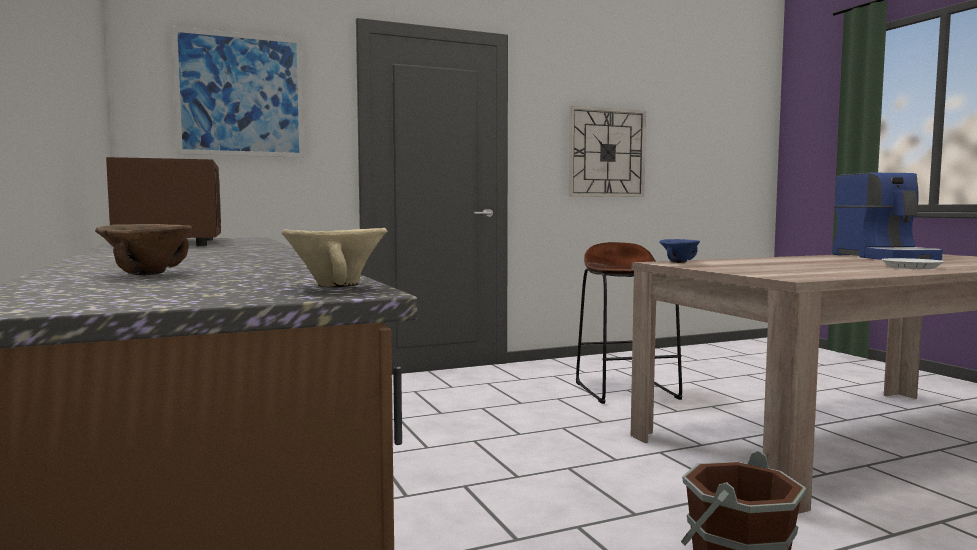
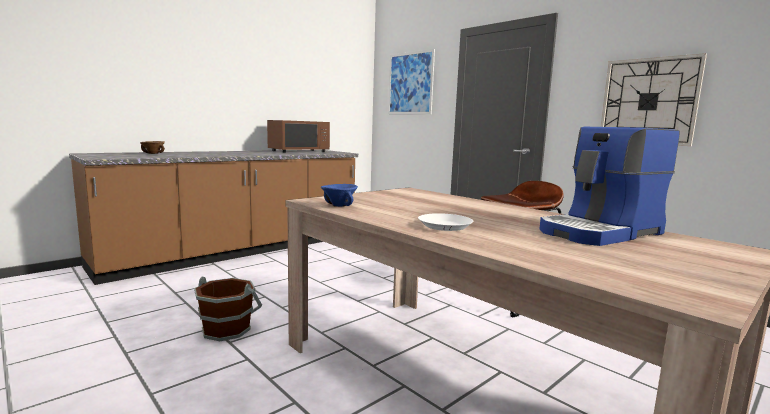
camera: 70 degrees right, 5 degrees up
beige bowl [281,228,387,288] -> none
blue bowl [659,239,700,263] -> blue bowl moved to [321,184,358,207]

